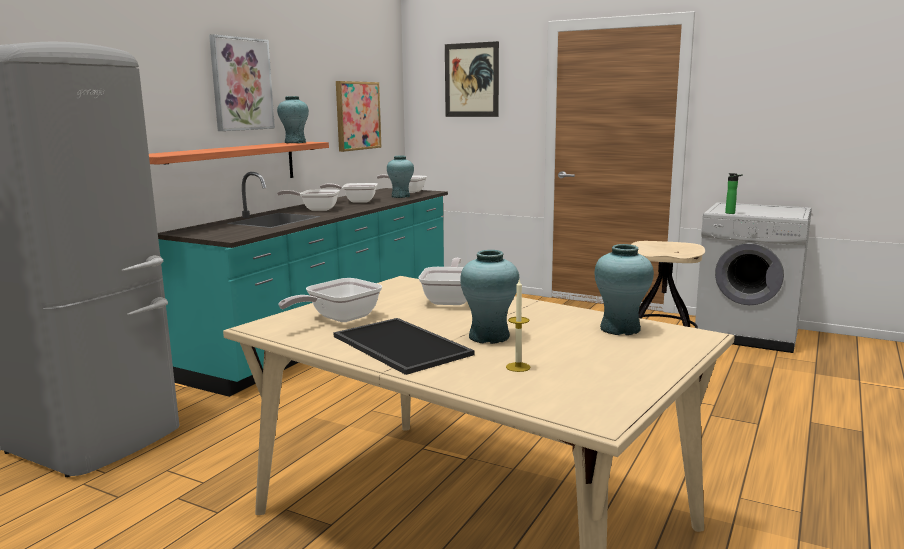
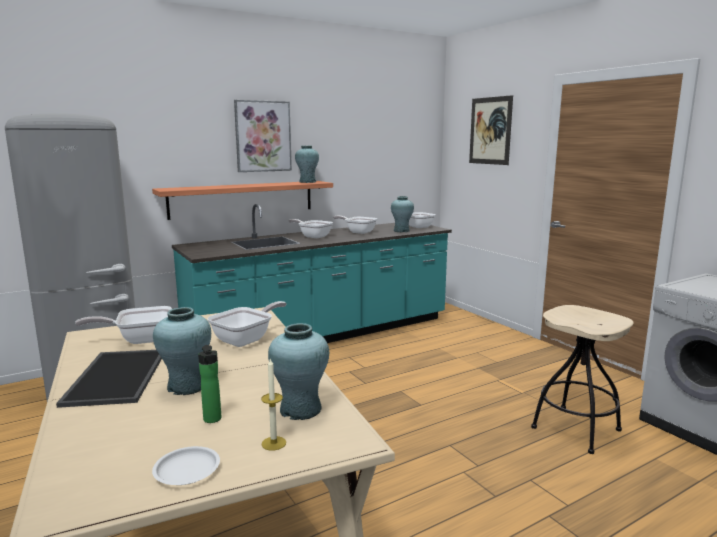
camera: 30 degrees right, 0 degrees up
picture [336,81,381,152] -> none
candle [506,280,530,372] -> candle moved to [261,358,286,451]
bottle [725,173,743,214] -> bottle moved to [198,345,221,423]
none -> white plate [152,446,220,485]

